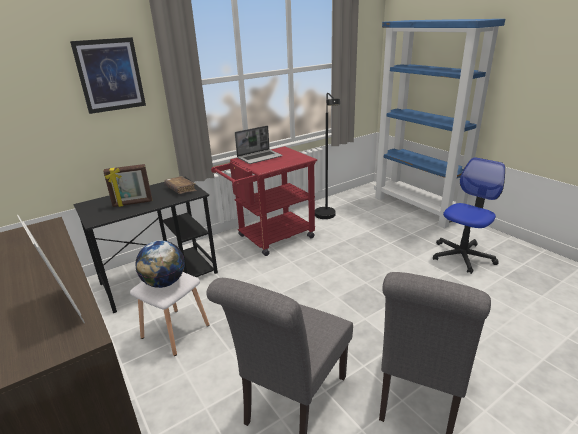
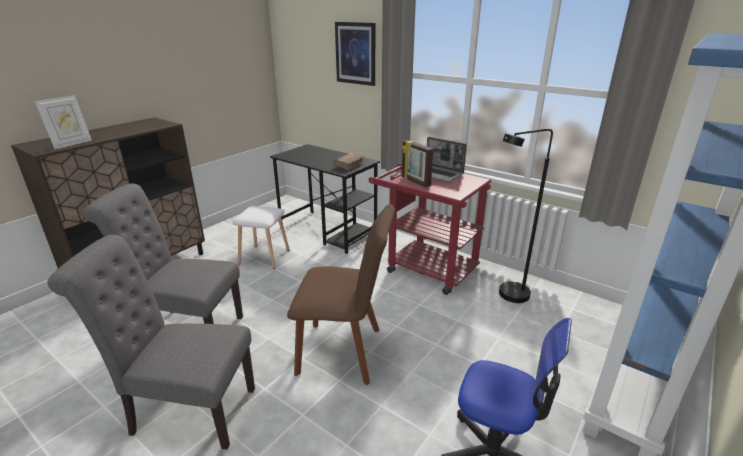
camera: 70 degrees right, 0 degrees up
picture frame [103,164,152,207] -> picture frame moved to [402,140,433,187]
globe [135,240,185,288] -> none
none -> brown chair [287,204,395,385]

